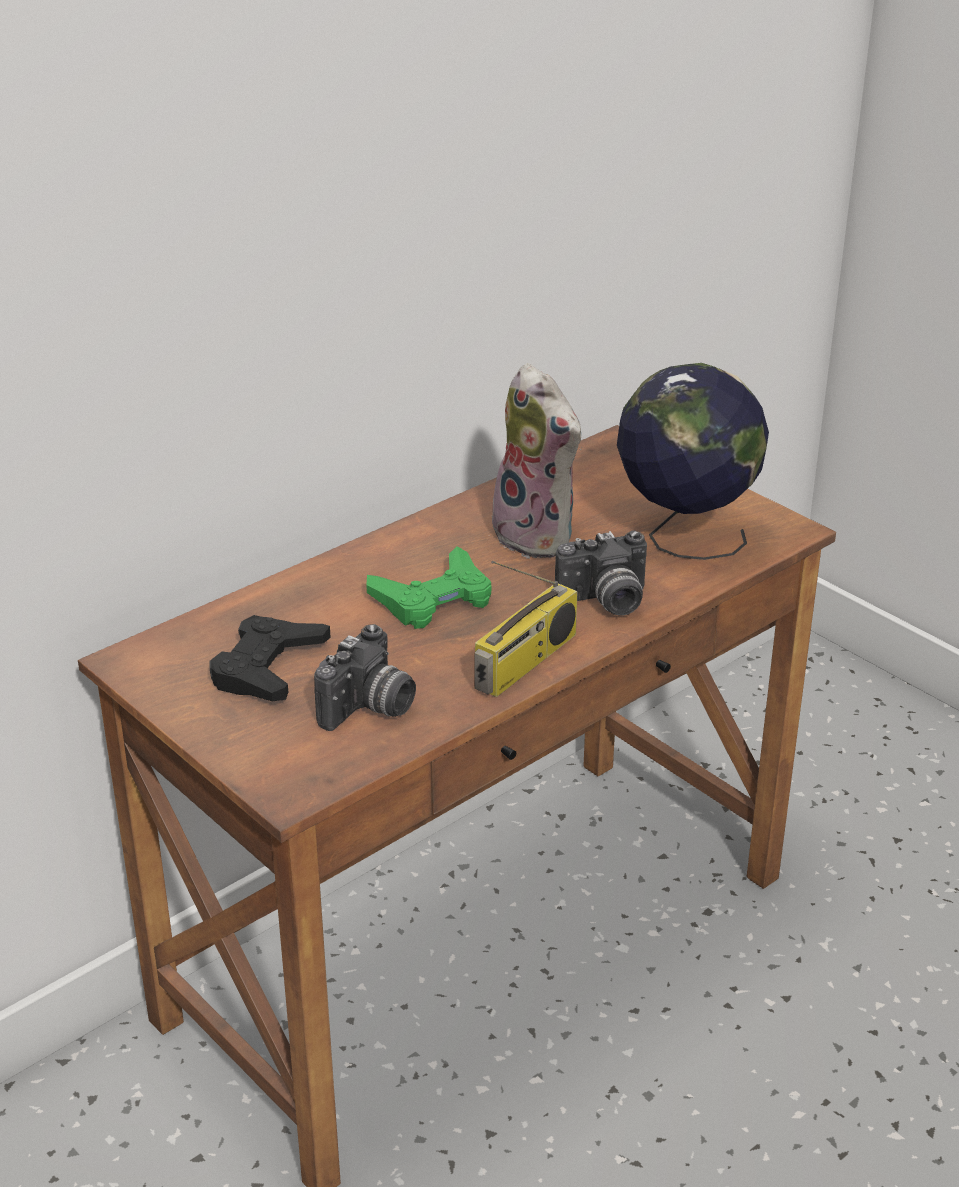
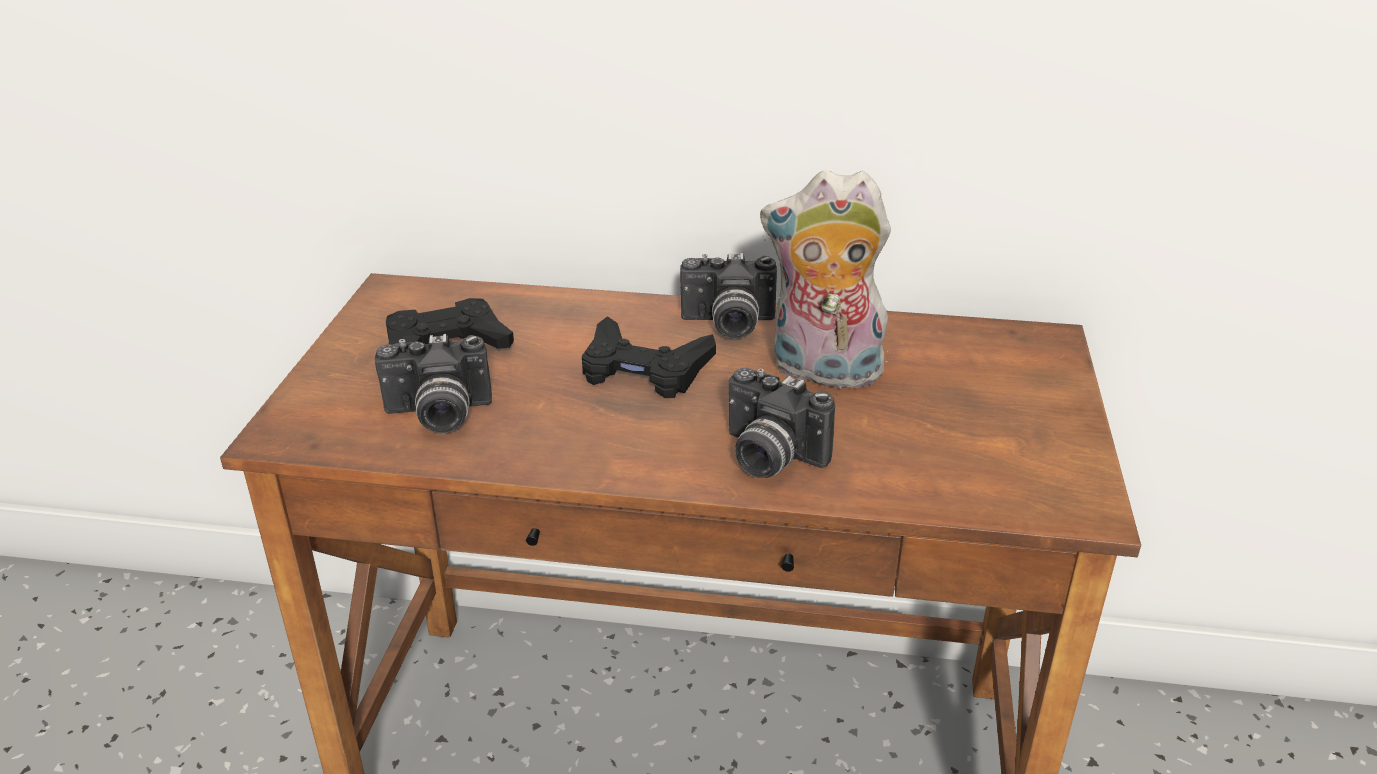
camera: 50 degrees right, 0 degrees up
green game controller [366,546,492,629] -> black game controller [582,316,716,398]
radio [475,561,578,697] -> none
plush toy [486,363,582,559] -> plush toy turned 90 degrees clockwise [760,170,891,394]
globe [617,363,769,560] -> none
none -> camera [680,253,777,339]

